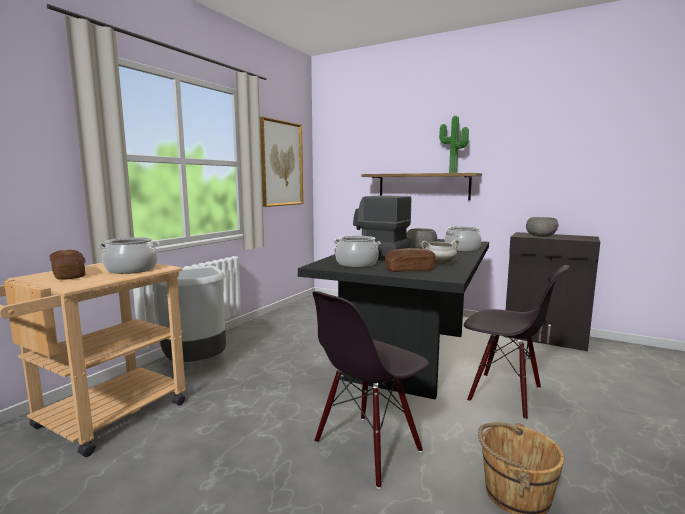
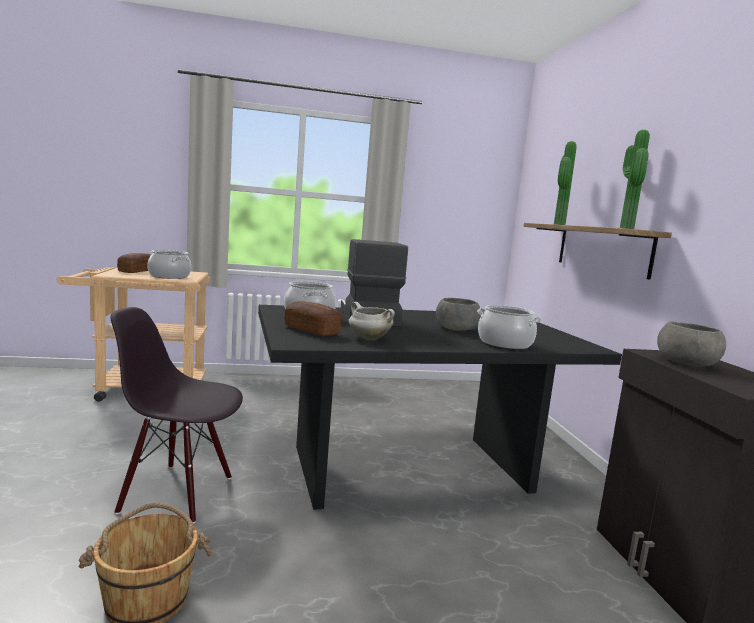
camera: 50 degrees right, 0 degrees up
grey trash can [155,266,226,362] -> none
picture [260,117,303,207] -> none
black chair [464,265,570,420] -> none
none -> potted plant [554,141,577,225]

